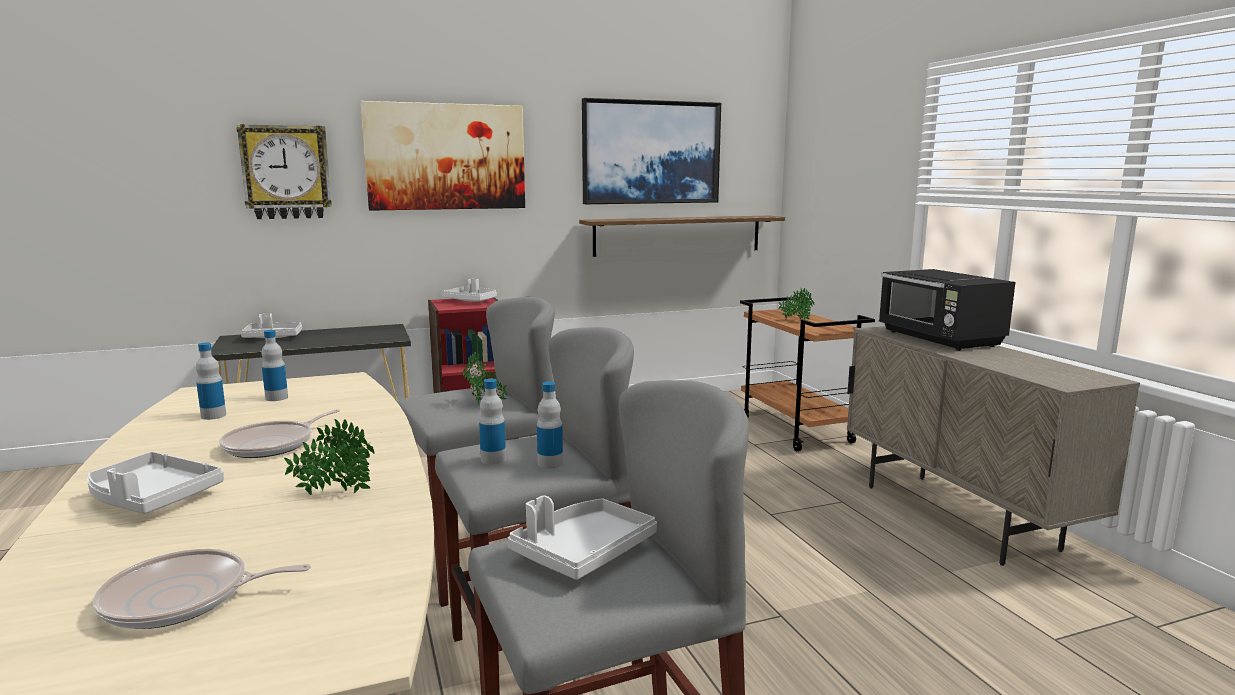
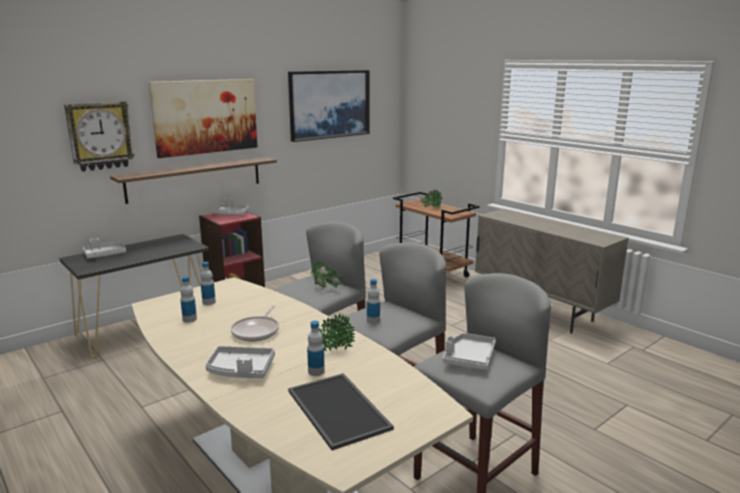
camera: 20 degrees left, 5 degrees up
frying pan [93,549,311,629] -> tray [288,373,394,450]
bottle [537,382,563,469] -> bottle moved to [307,321,325,376]
shelf [579,216,785,257] -> shelf moved to [110,157,277,204]
black microwave [879,269,1015,351] -> none

